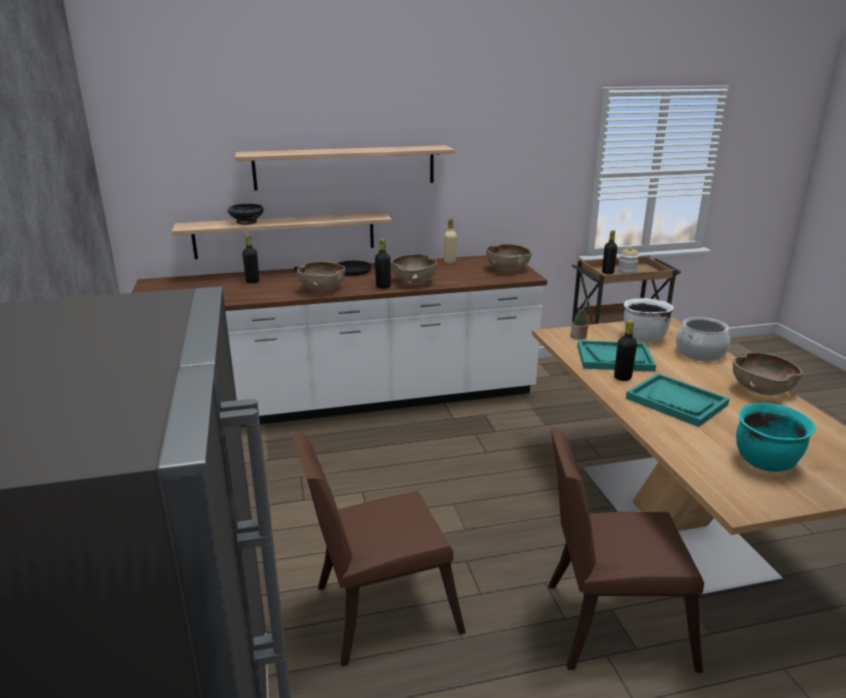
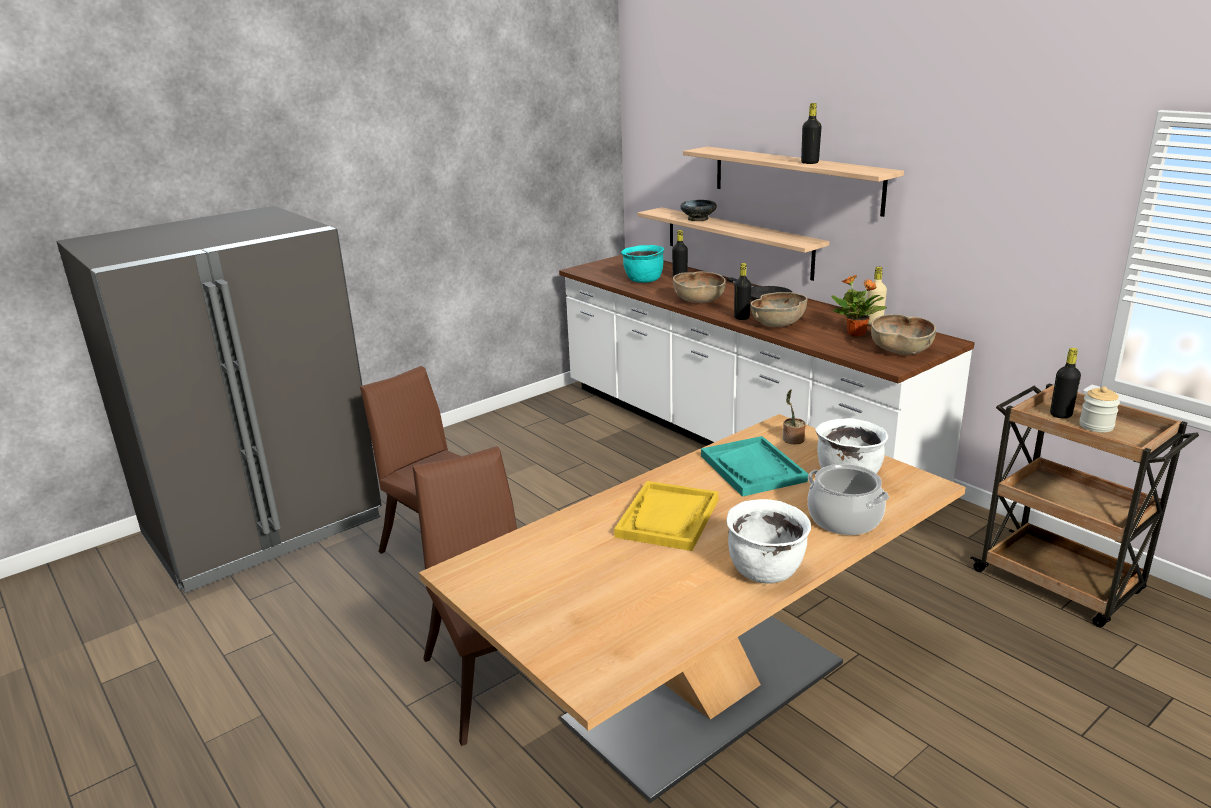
camera: 65 degrees right, 0 degrees up
black bottle [614,320,637,381] -> black bottle moved to [801,103,822,164]
turquoise tray [626,373,730,427] -> yellow tray [614,481,719,551]
brown bowl [733,352,802,395] -> white cooking pot [727,499,811,584]
turquoise cooking pot [736,403,815,472] -> turquoise cooking pot moved to [621,245,664,283]
none -> potted plant [831,275,887,337]

